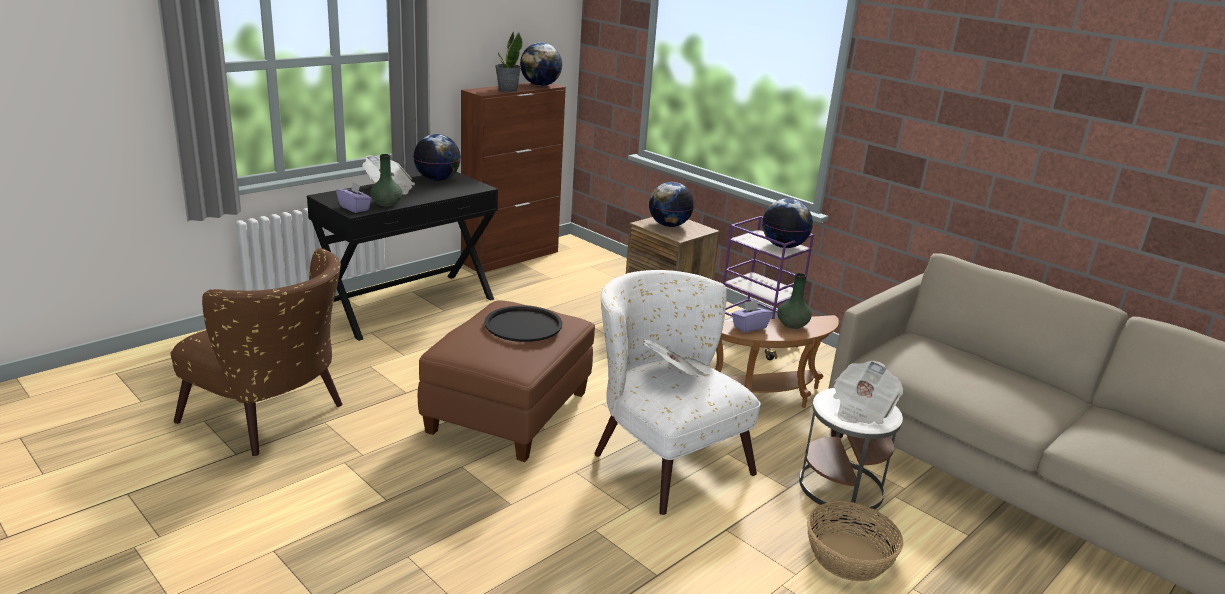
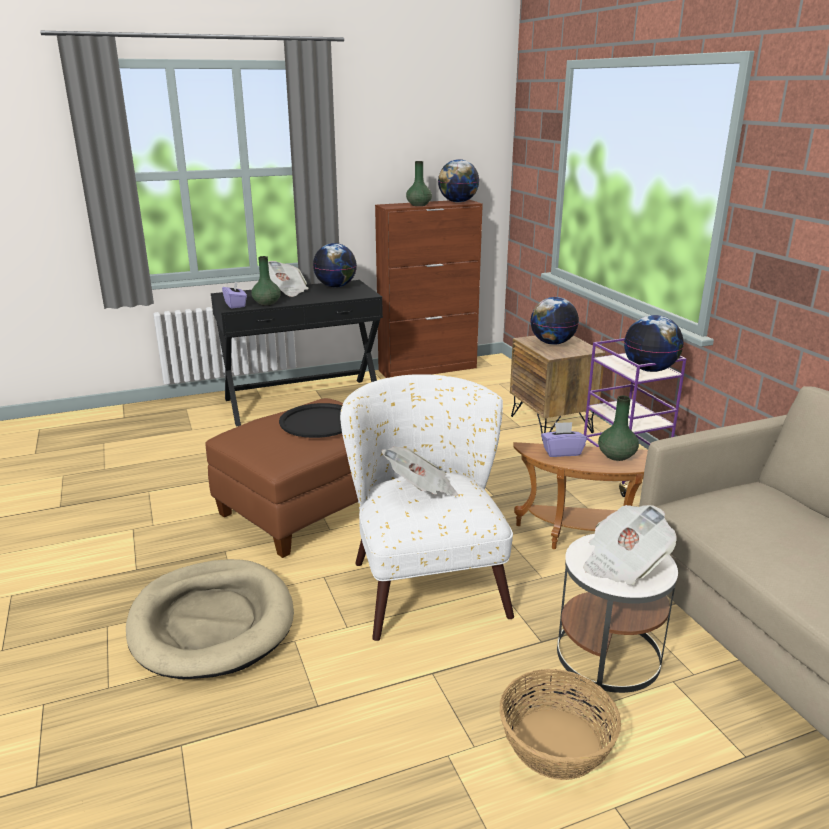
camera: 25 degrees right, 0 degrees up
brown armchair [171,248,342,456] -> none
potted plant [495,32,523,92] -> green vase [406,161,432,206]
none -> beige dog bed [126,559,294,679]

